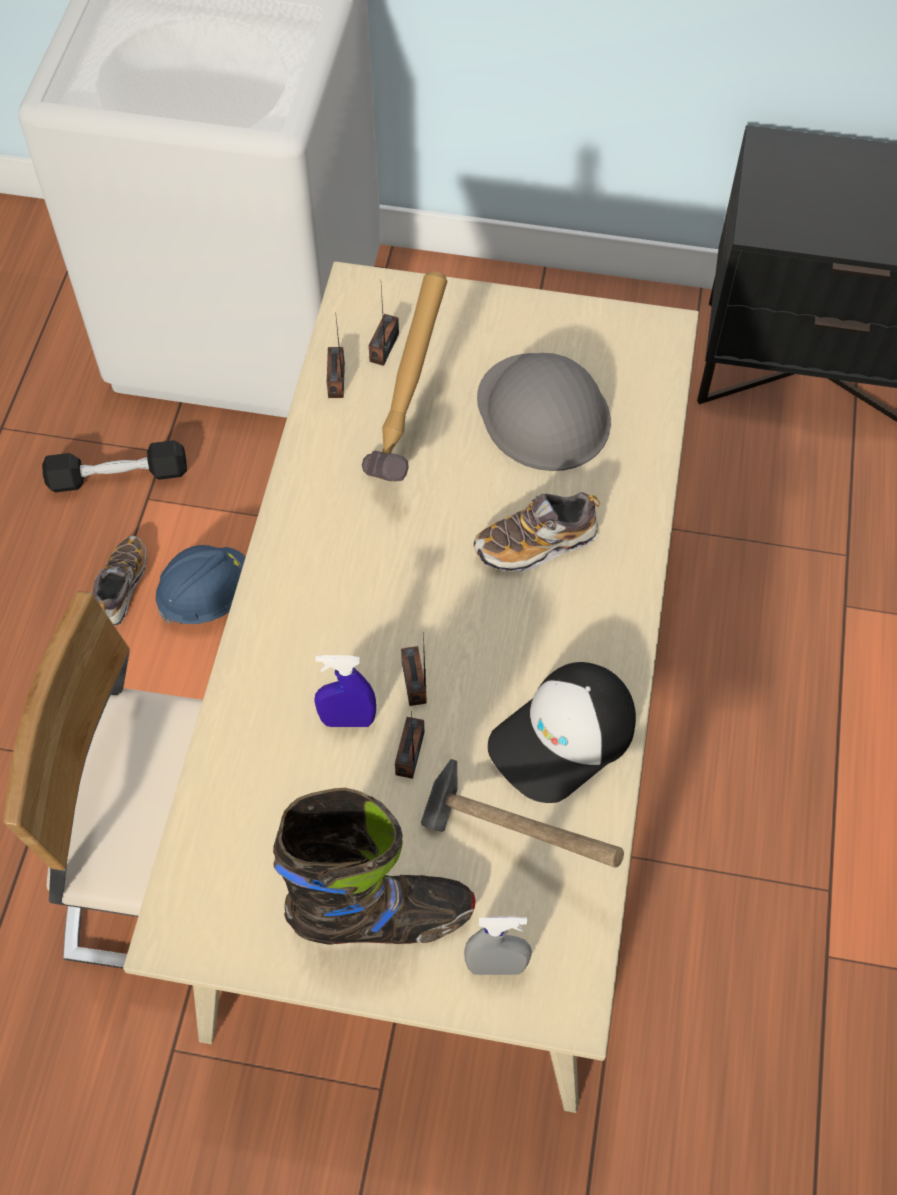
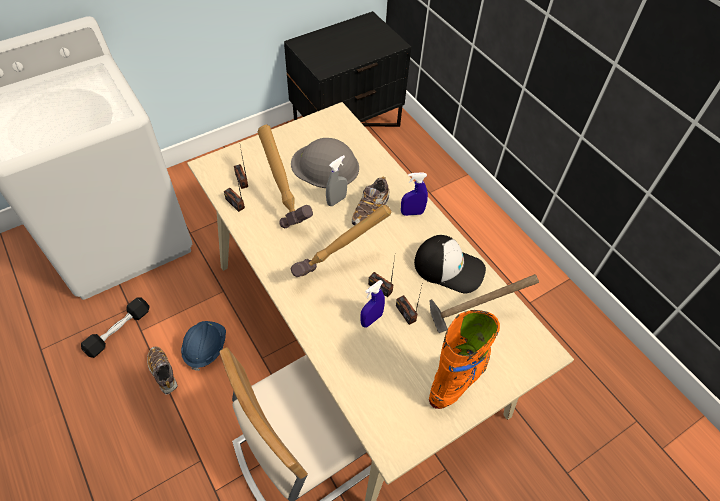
camera: 45 degrees left, 5 degrees down
black boot [273,788,476,945] -> orange boot [429,310,500,409]
grey spray bottle [464,916,532,975] -> grey spray bottle moved to [326,155,347,206]
cap [488,662,636,803] -> cap turned 75 degrees counterclockwise [414,235,486,294]
none -> hammer [291,205,392,277]
none -> blue spray bottle [401,172,428,216]

